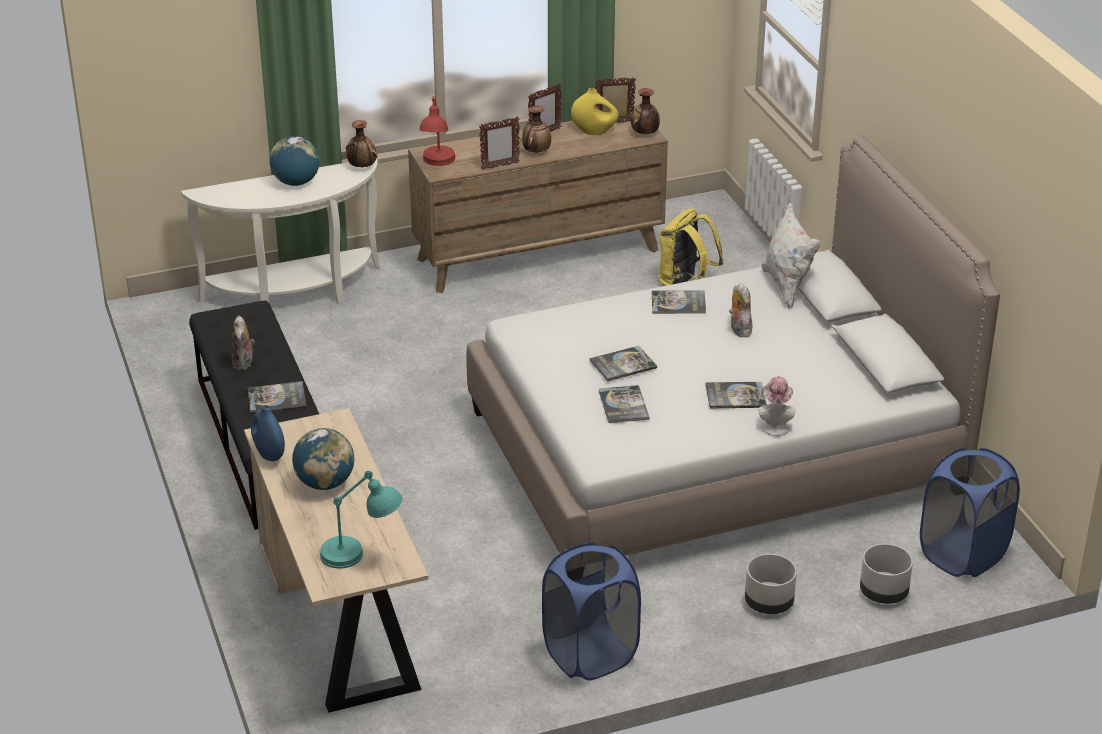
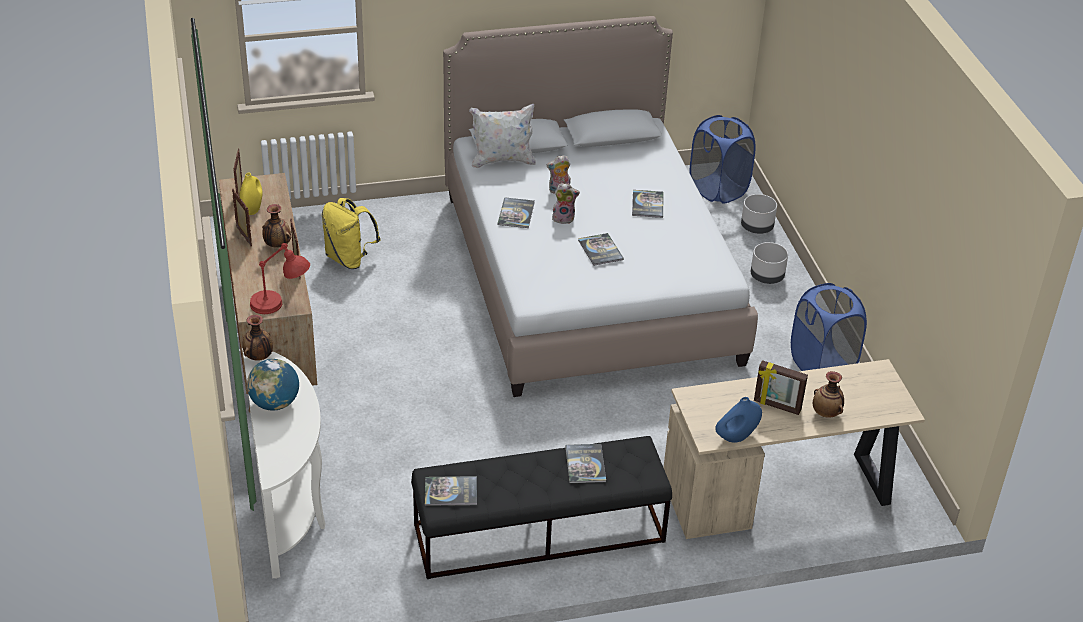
camera: 85 degrees left, 5 degrees up
plush toy [232,316,255,370] -> plush toy moved to [552,183,580,224]
globe [292,428,354,490] -> picture frame [754,360,808,415]
turquoise table lamp [320,471,403,569] -> none
book [599,385,649,423] -> book moved to [425,476,477,506]
vase [631,88,660,135] -> vase moved to [813,371,844,418]
hat [758,376,795,436] -> none

